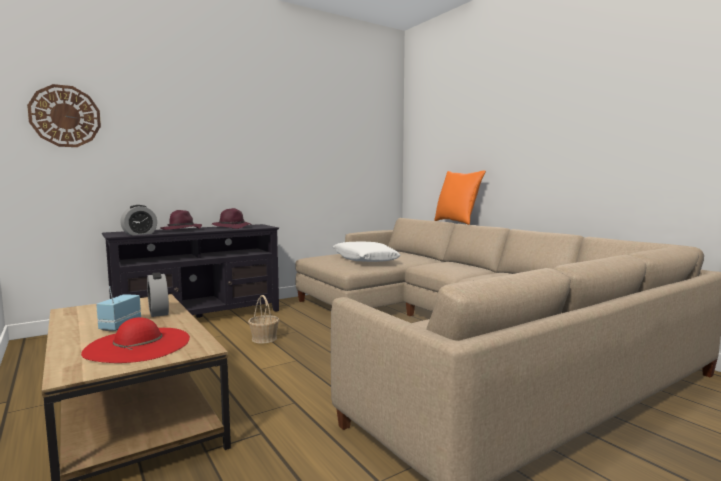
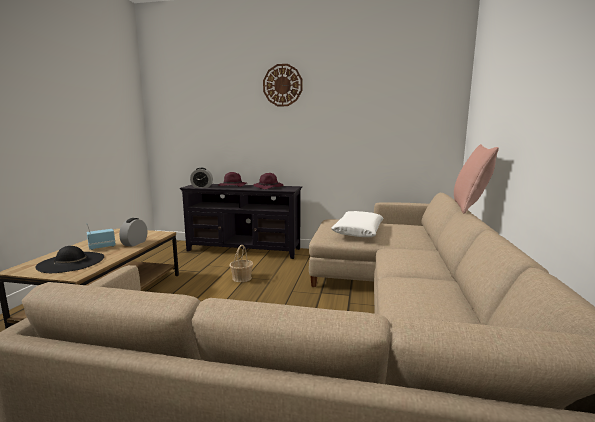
camera: 45 degrees right, 5 degrees up
wall clock [27,84,101,147] -> wall clock moved to [263,64,302,106]
red hat [81,317,190,363] -> black hat [35,246,104,273]
orange pillow [434,170,486,225] -> pink pillow [454,144,499,214]

